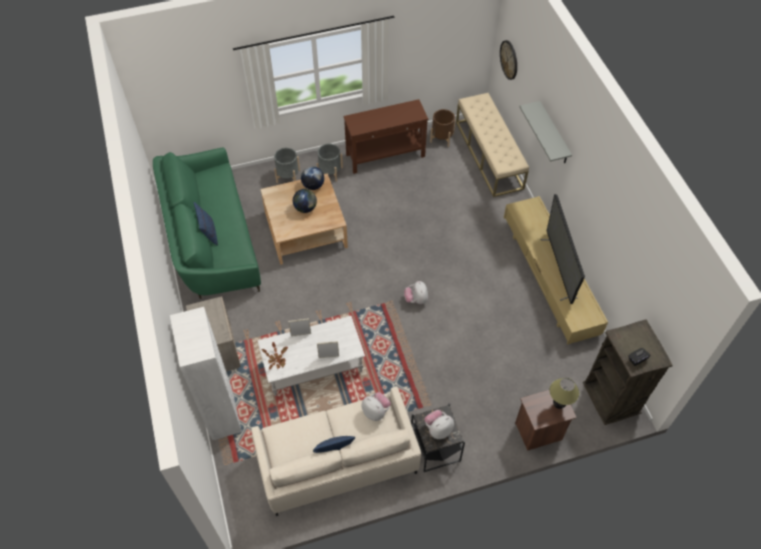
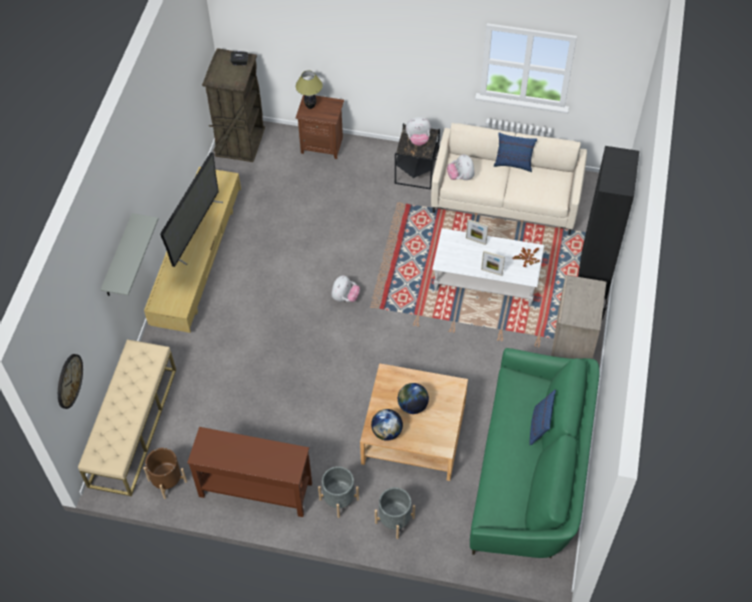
camera: 150 degrees left, 0 degrees up
white cabinet [170,307,242,440] -> black cabinet [578,146,639,299]

